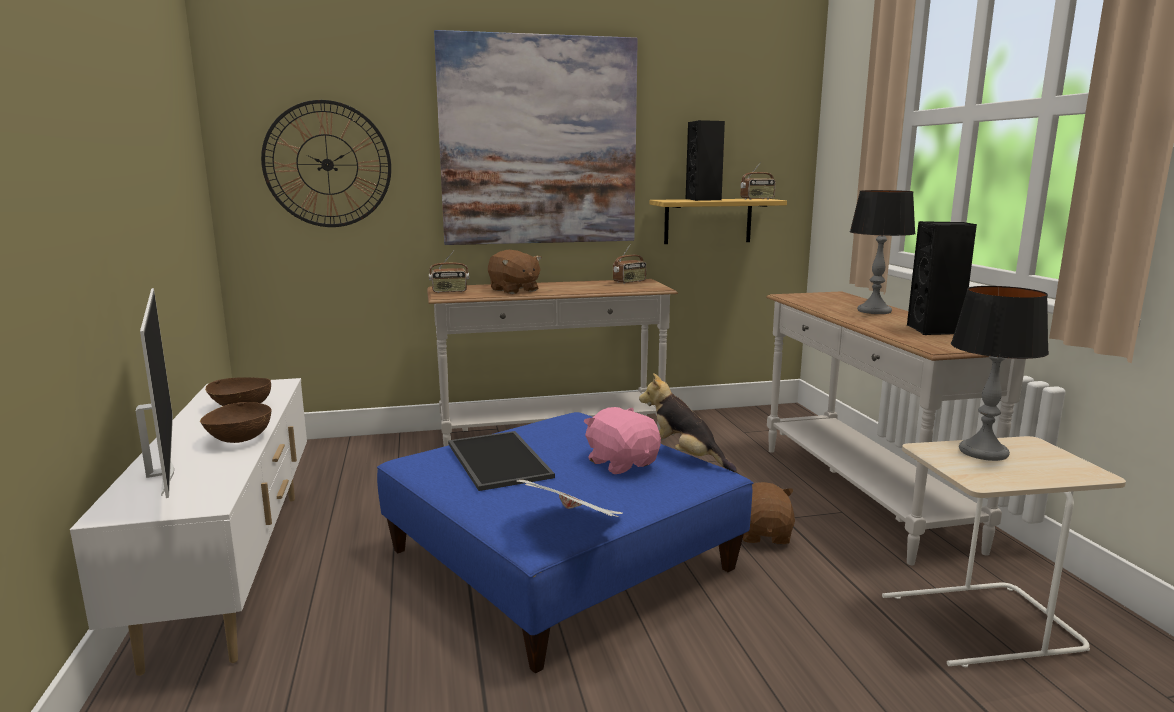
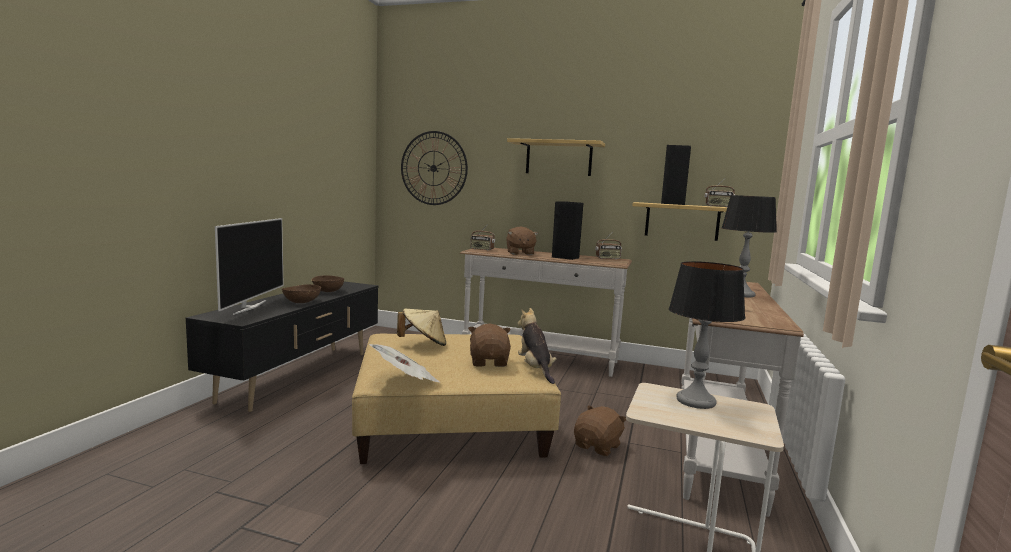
camera: 30 degrees right, 5 degrees down
white tv stand [70,378,307,676] -> black tv stand [186,282,378,412]
blue ottoman [377,412,753,673] -> beige ottoman [352,334,561,464]
picture [434,30,638,245] -> shelf [507,138,605,176]
tray [448,431,555,491] -> beige hat [397,309,446,346]
pink plush toy [583,407,661,474] -> brown plush toy [468,324,511,367]
black speaker [907,221,977,335] -> black speaker moved to [552,201,583,260]

